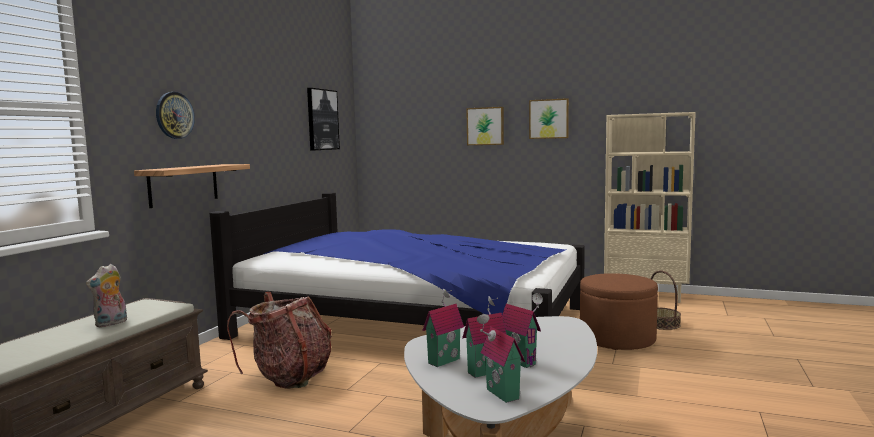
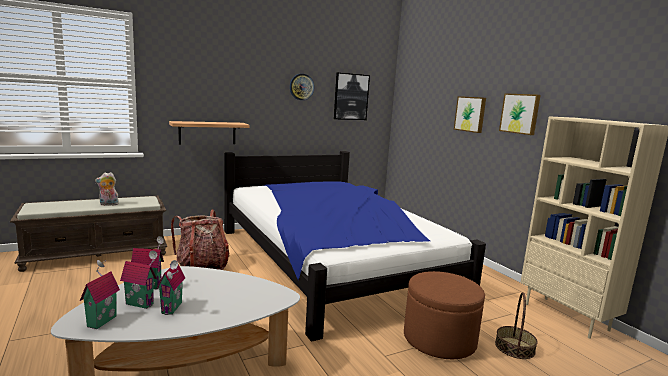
camera: 40 degrees right, 5 degrees up
wall clock [156,92,195,139] -> wall clock moved to [290,74,314,100]

